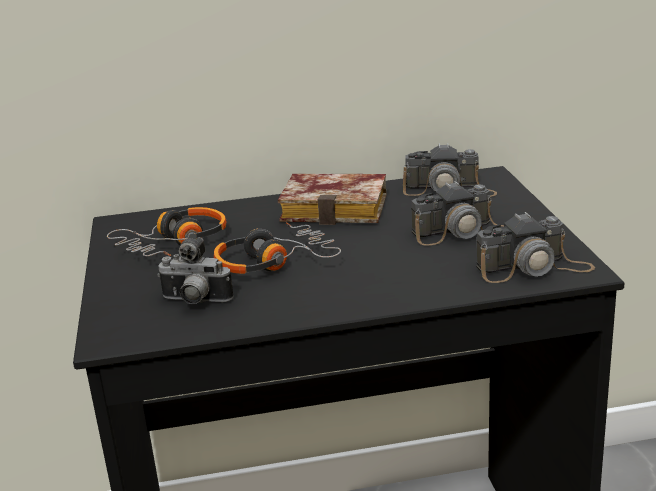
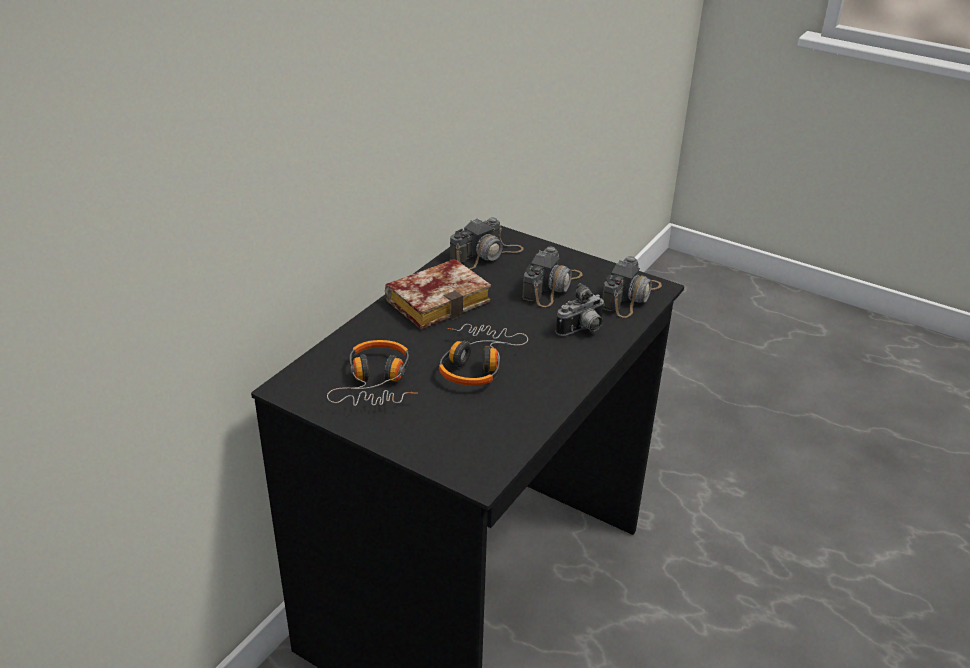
camera: 50 degrees left, 10 degrees up
camera [157,237,234,304] -> camera moved to [556,283,605,336]

